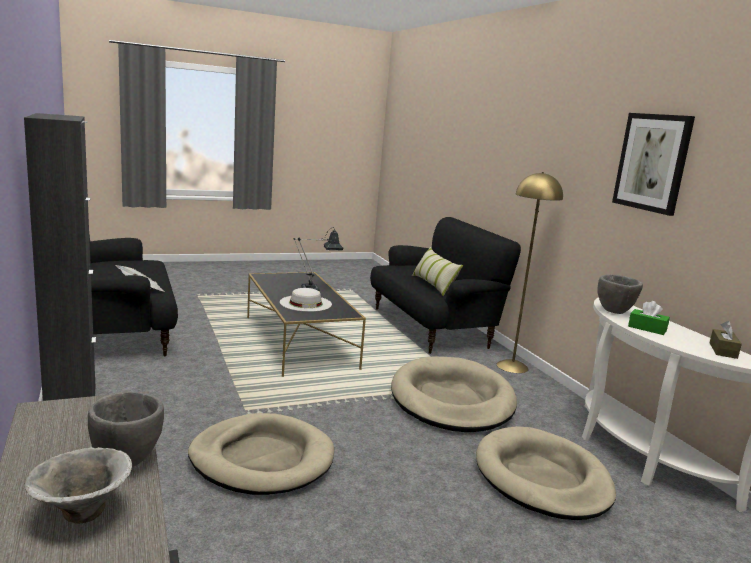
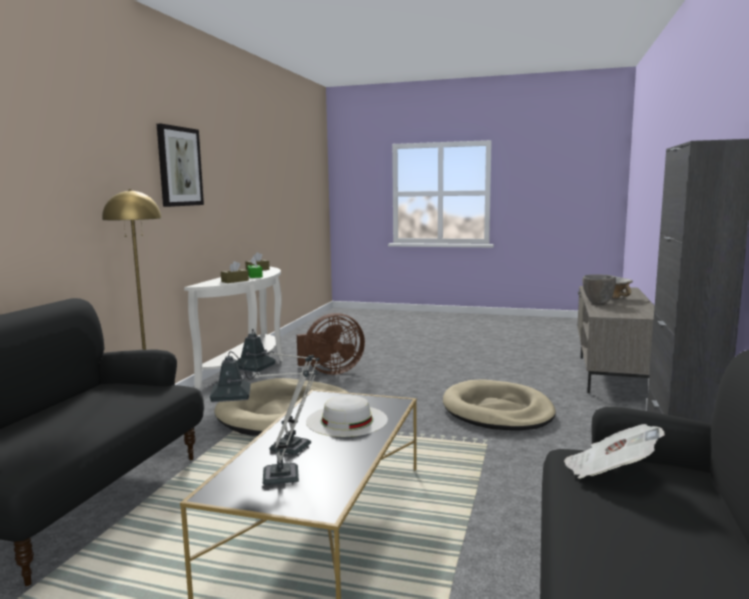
camera: 140 degrees left, 5 degrees down
pillow [412,247,463,296] -> none
beige dog bed [476,426,616,520] -> brown fan [297,313,365,375]
grey bowl [597,274,643,314] -> brown tissue box [221,261,249,283]
none -> table lamp [210,351,317,485]

